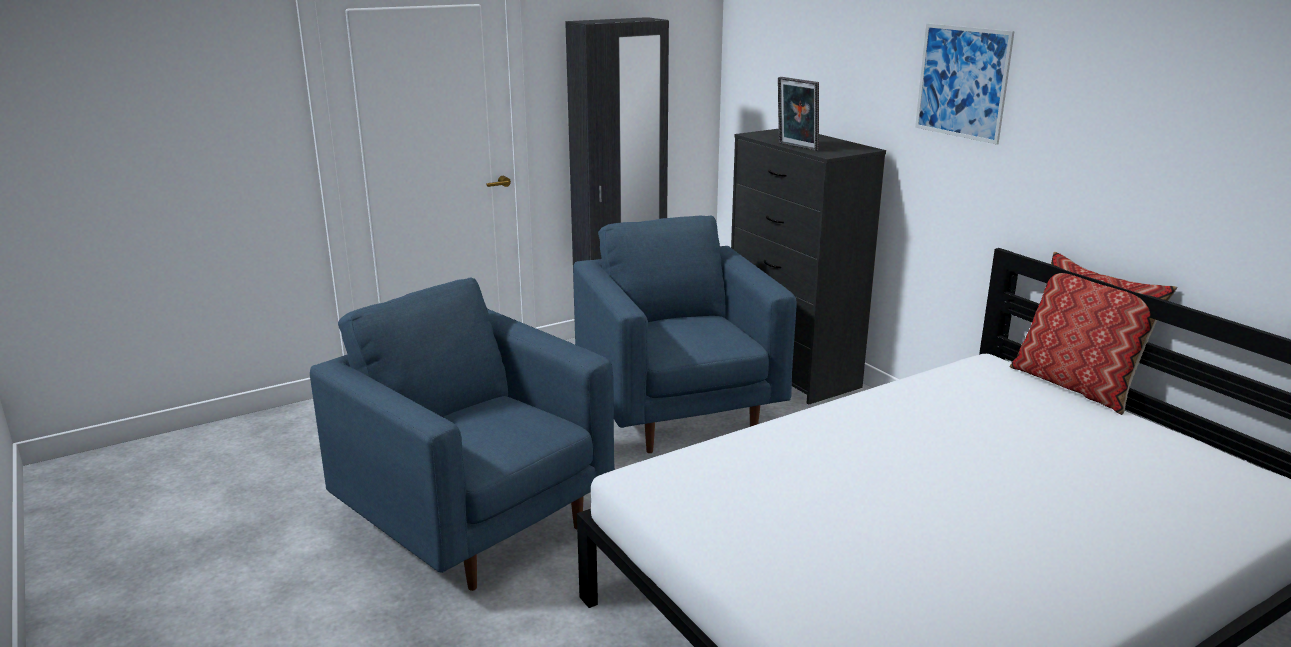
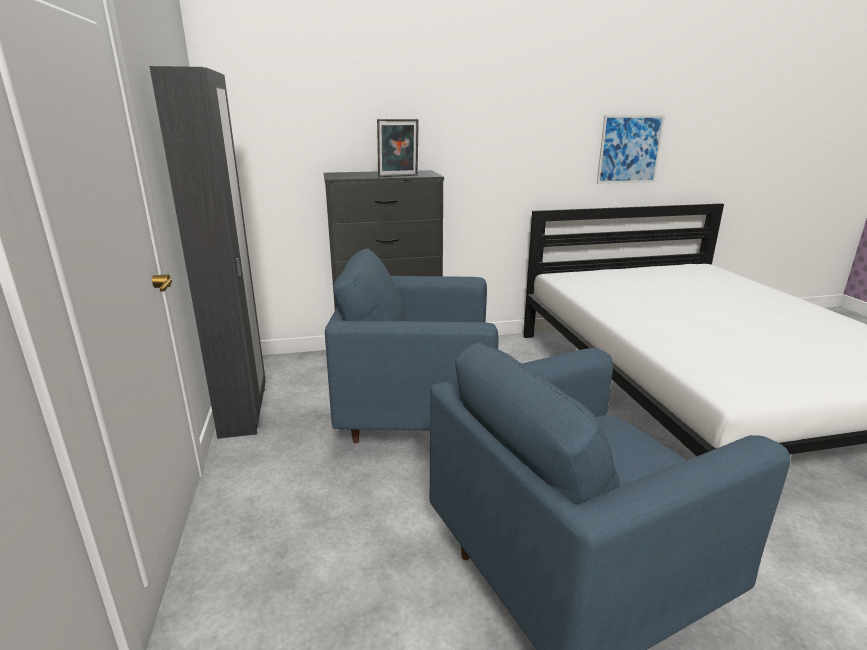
camera: 70 degrees left, 0 degrees up
picture [915,23,1015,145] -> picture moved to [597,115,665,184]
pillow [1010,252,1177,415] -> none

